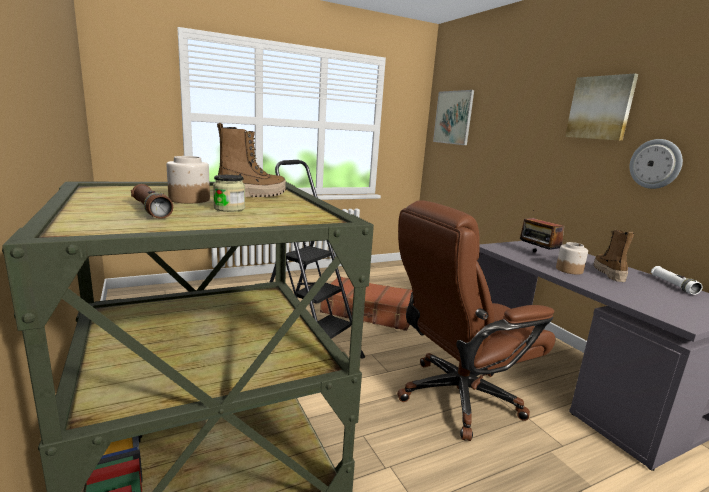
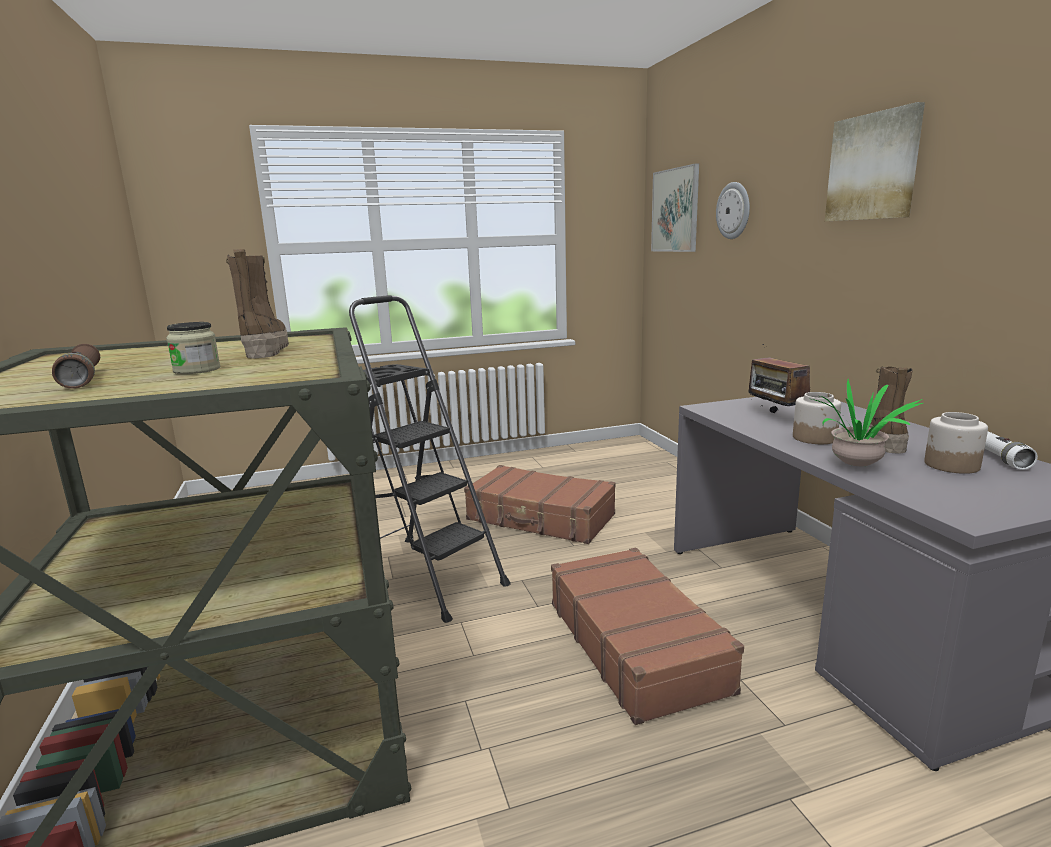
camera: 10 degrees right, 0 degrees up
jar [167,156,210,203] -> jar moved to [924,412,988,474]
boot [217,123,286,197] -> boot turned 75 degrees counterclockwise [226,249,289,359]
brown office chair [397,200,555,441] -> brown suitcase [551,548,744,725]
wall clock [630,139,683,189] -> wall clock moved to [716,182,750,239]
none -> potted plant [812,379,923,466]

